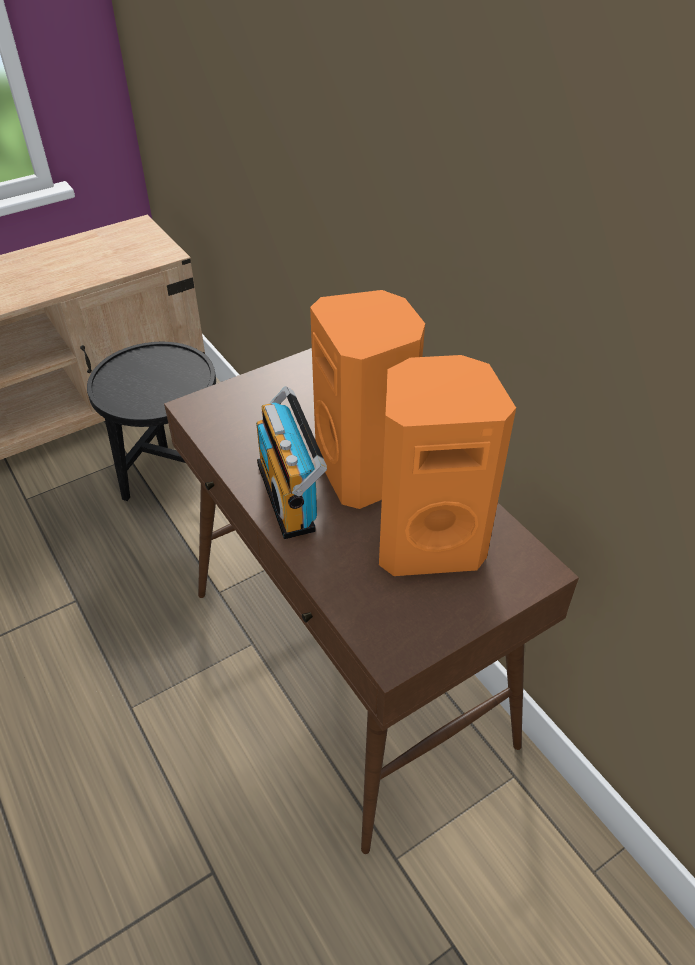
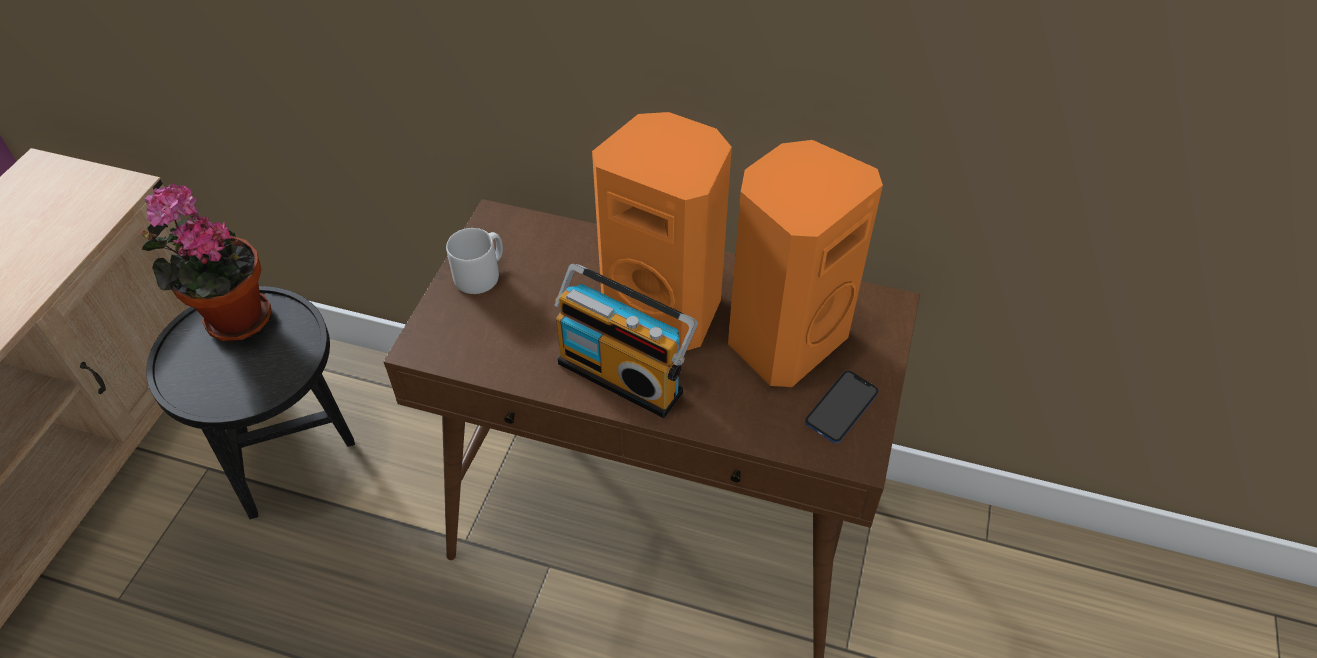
camera: 40 degrees left, 5 degrees up
none -> potted plant [141,184,272,341]
none -> grey mug [446,228,503,294]
none -> phone [805,371,878,443]

